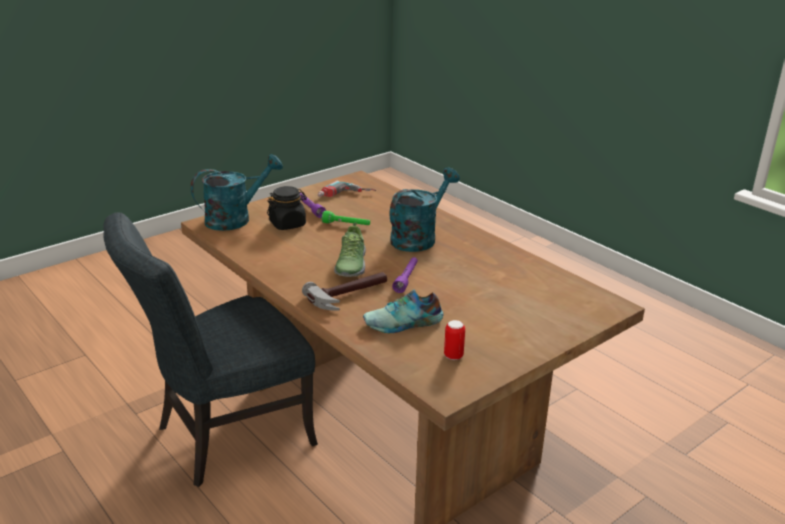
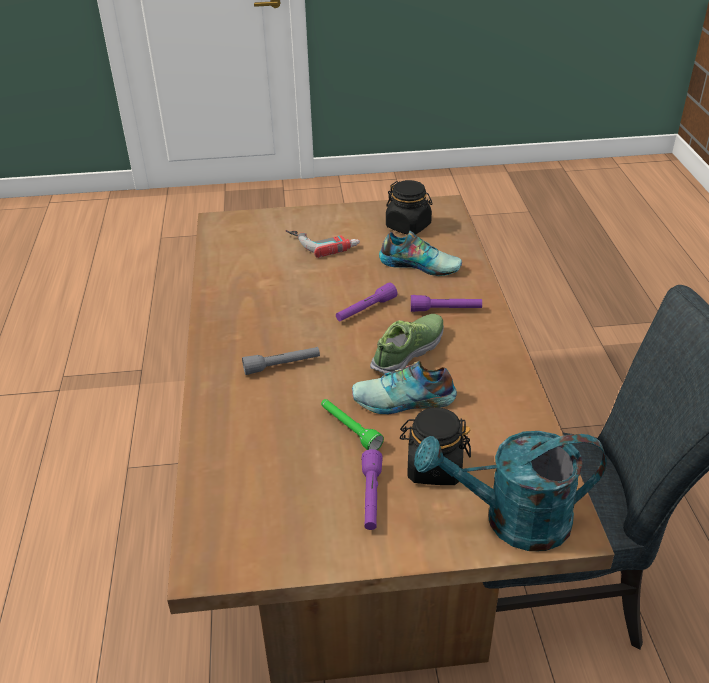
camera: 145 degrees left, 10 degrees up
hammer [302,272,387,311] -> purple flashlight [411,295,482,312]
power drill [317,180,376,197] -> power drill moved to [286,230,360,258]
turquoise watering can [390,167,460,252] -> grey flashlight [242,347,320,375]
can [444,320,465,360] -> black jar [386,180,433,235]
none -> shoe [352,361,457,414]

